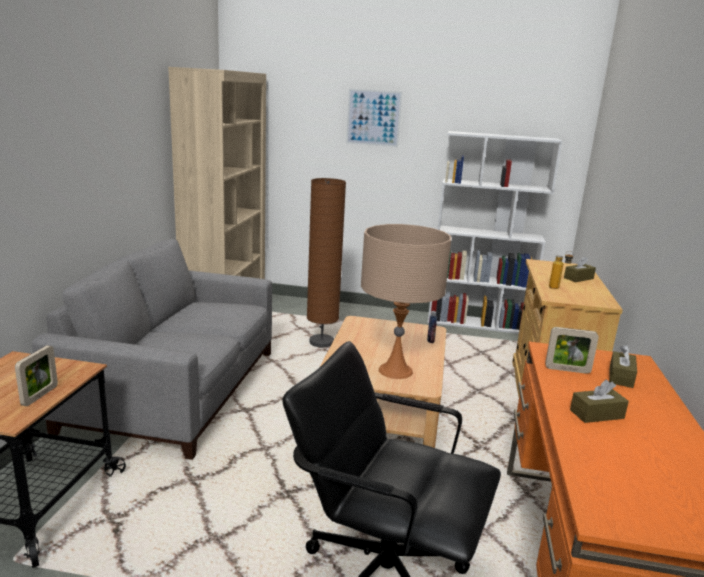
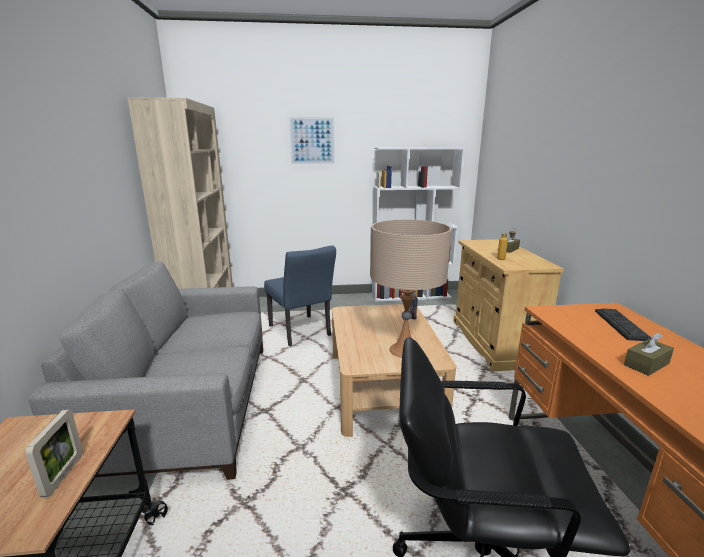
camera: 15 degrees left, 0 degrees up
brown floor lamp [307,178,346,348] -> blue chair [264,245,336,346]
picture frame [545,327,599,374] -> none
brown tissue box [609,345,637,388] -> keyboard [595,308,651,341]

